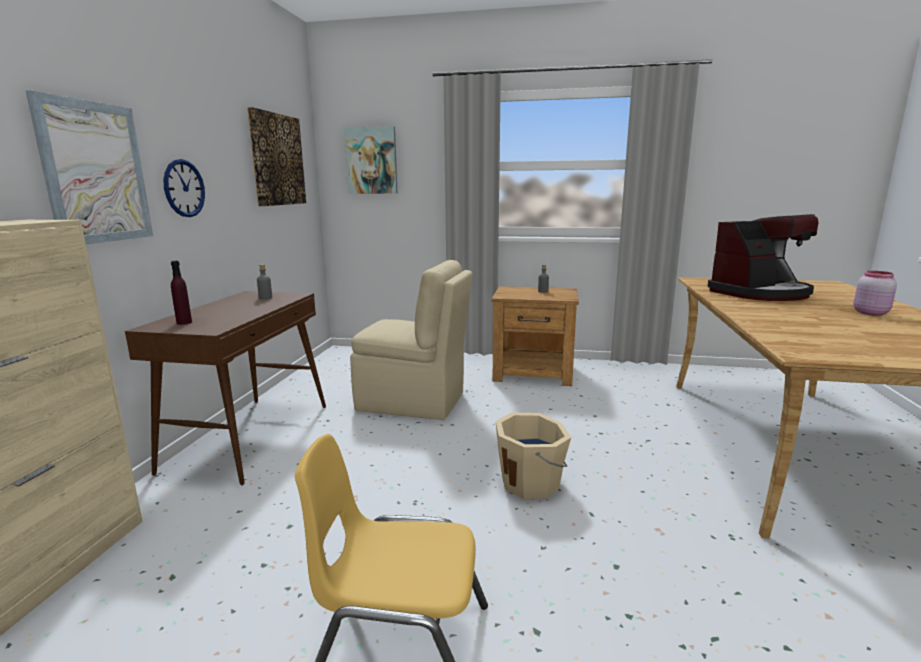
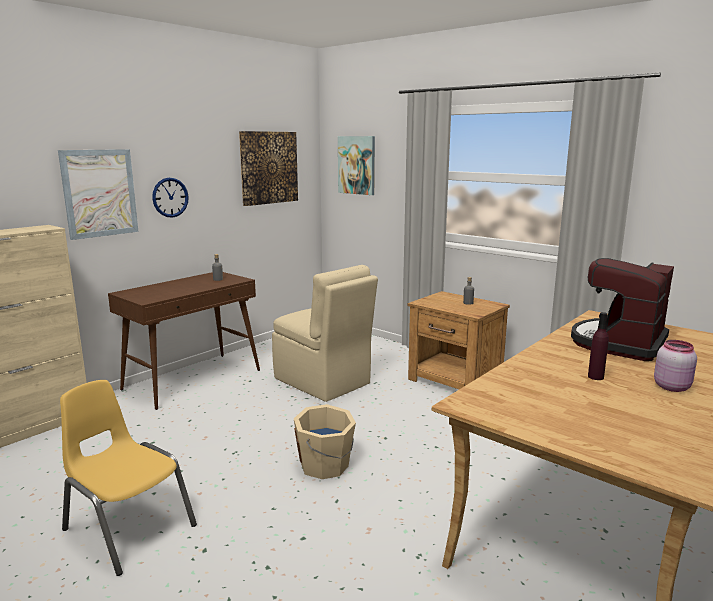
camera: 30 degrees right, 0 degrees up
purple bottle [171,261,192,325] -> purple bottle moved to [588,312,609,380]
coffee machine [708,214,819,301] -> coffee machine turned 120 degrees clockwise [571,258,674,361]

